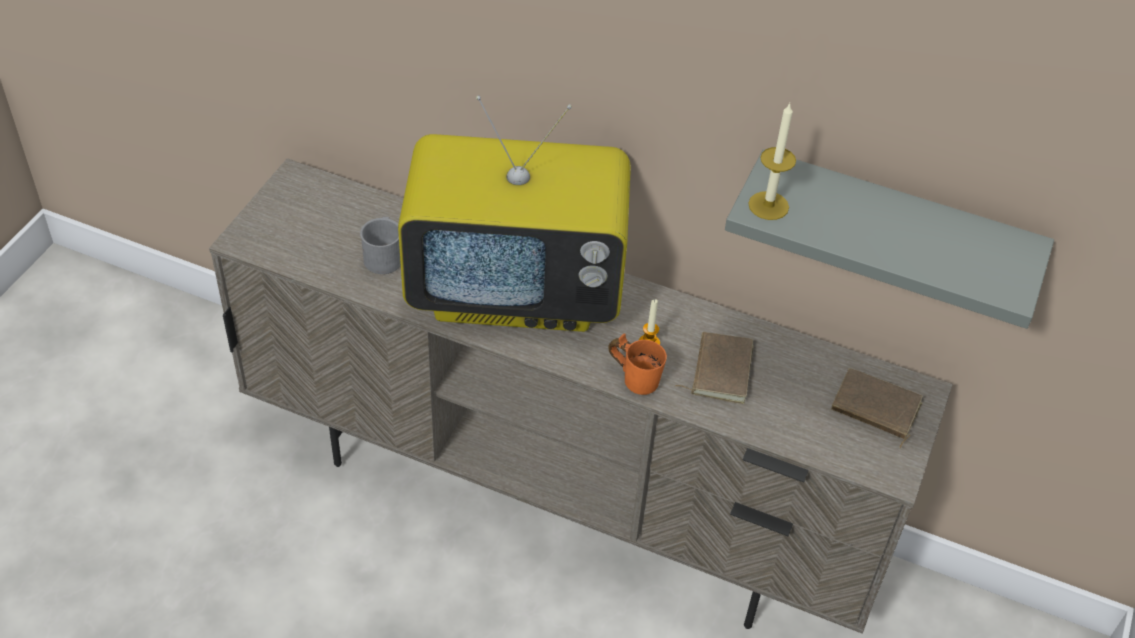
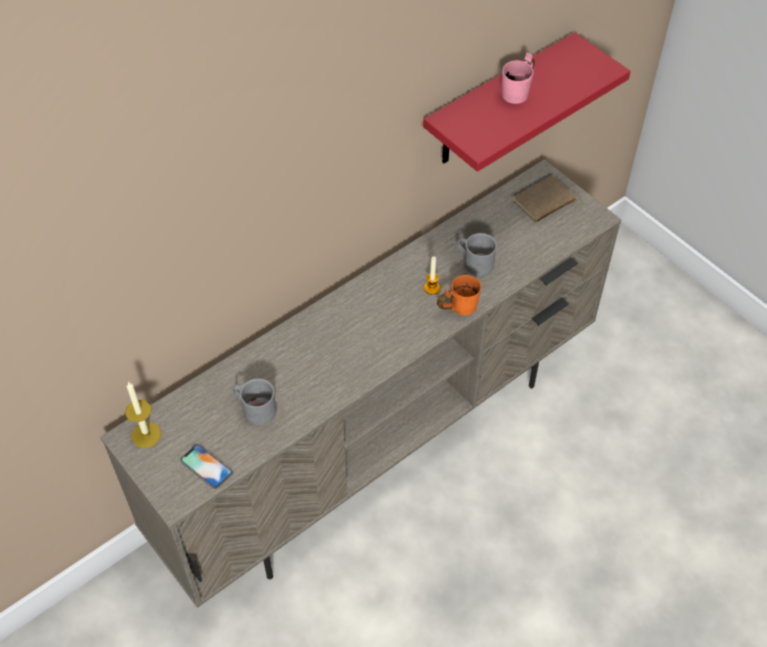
camera: 60 degrees left, 5 degrees up
television [398,95,631,332] -> none
brown book [675,332,754,404] -> grey mug [457,233,497,276]
grey shelf [725,149,1054,329] -> red shelf [423,32,631,172]
candle [748,103,796,220] -> candle moved to [125,381,161,448]
none -> phone [180,444,233,489]
none -> pink mug [502,53,535,104]

